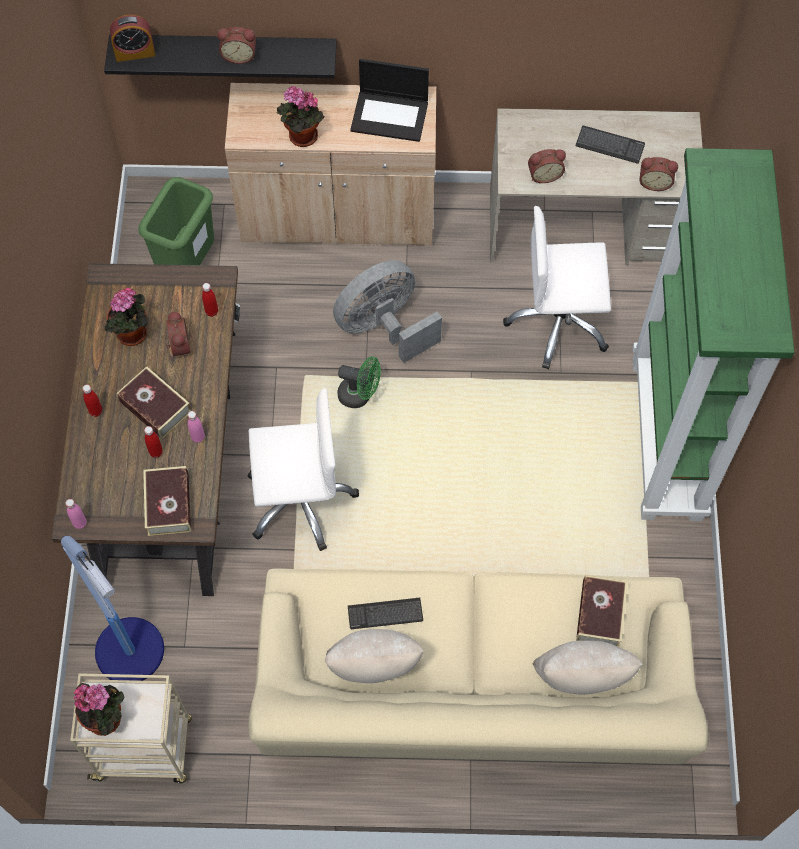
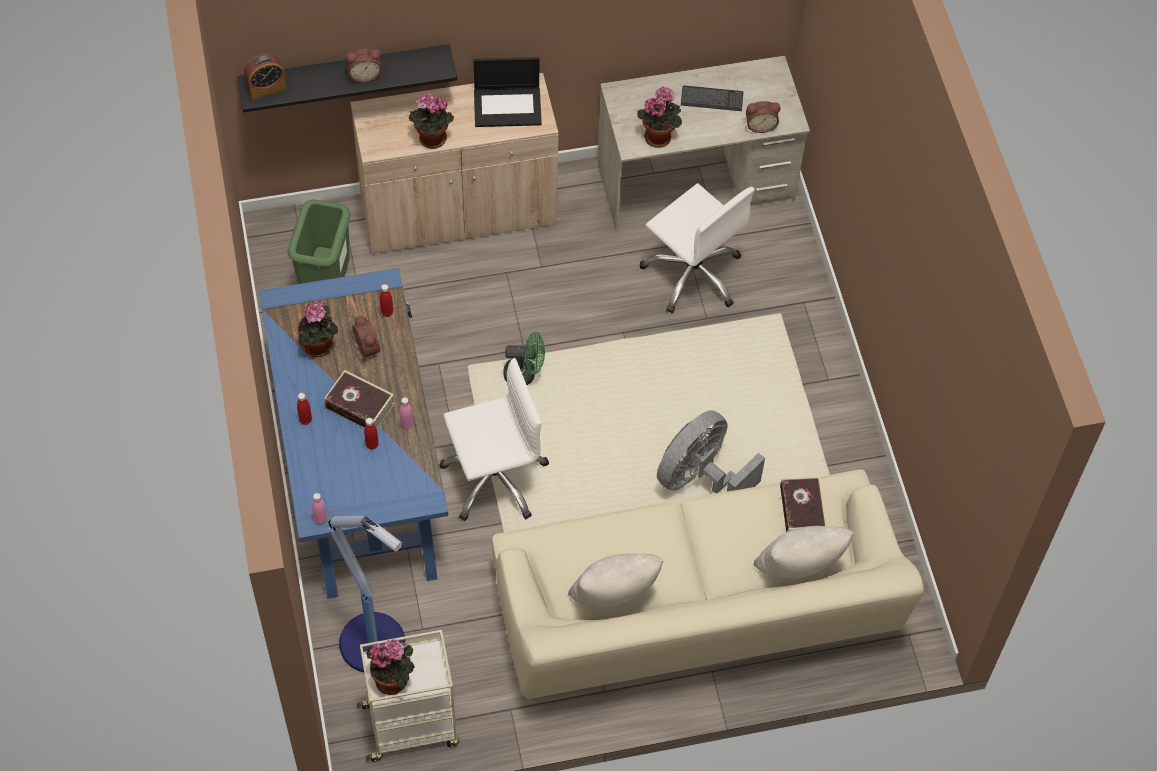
camera: 15 degrees left, 5 degrees down
brown desk [52,263,240,596] -> blue desk [259,268,448,599]
book [143,466,191,536] -> none
grey fan [333,260,442,363] -> grey fan moved to [657,410,765,493]
keyboard [348,598,423,629] -> none
white office chair [503,206,611,369] -> white office chair turned 120 degrees counterclockwise [639,183,755,314]
alarm clock [528,149,566,183] -> potted plant [637,87,682,148]
green bookcase [633,148,794,521] -> none

